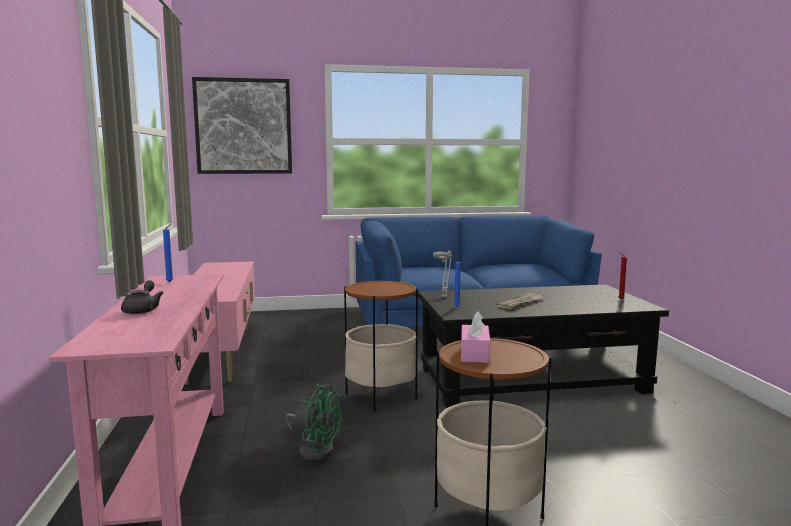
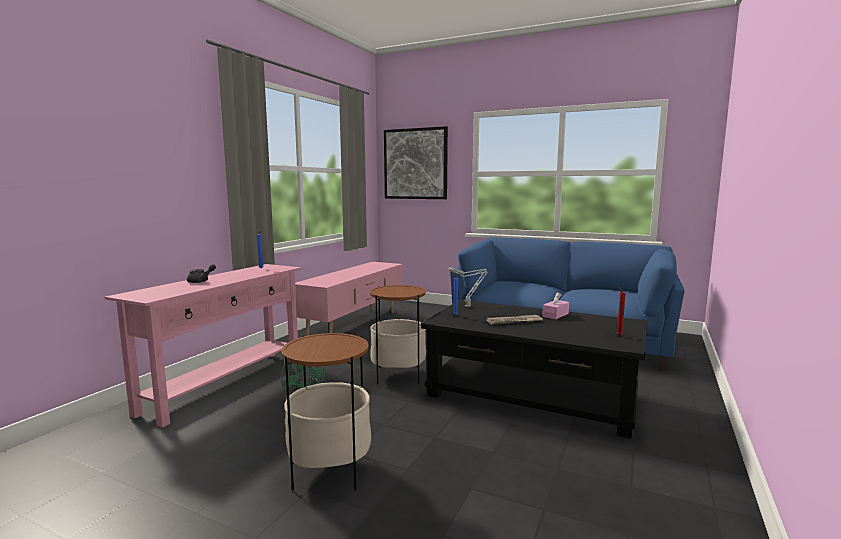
camera: 35 degrees right, 0 degrees up
pink tissue box [461,311,490,363] -> pink tissue box moved to [542,292,569,319]

